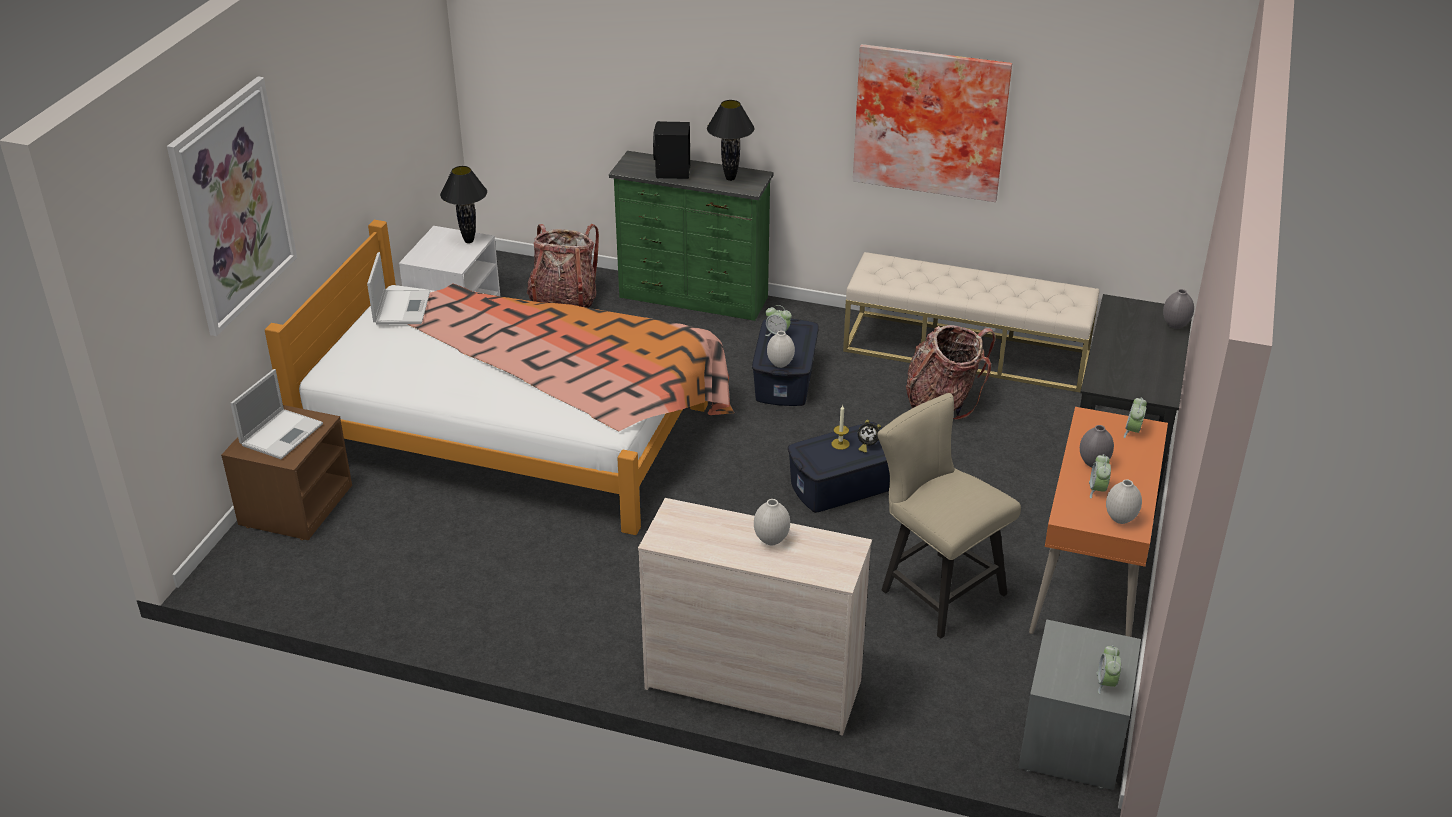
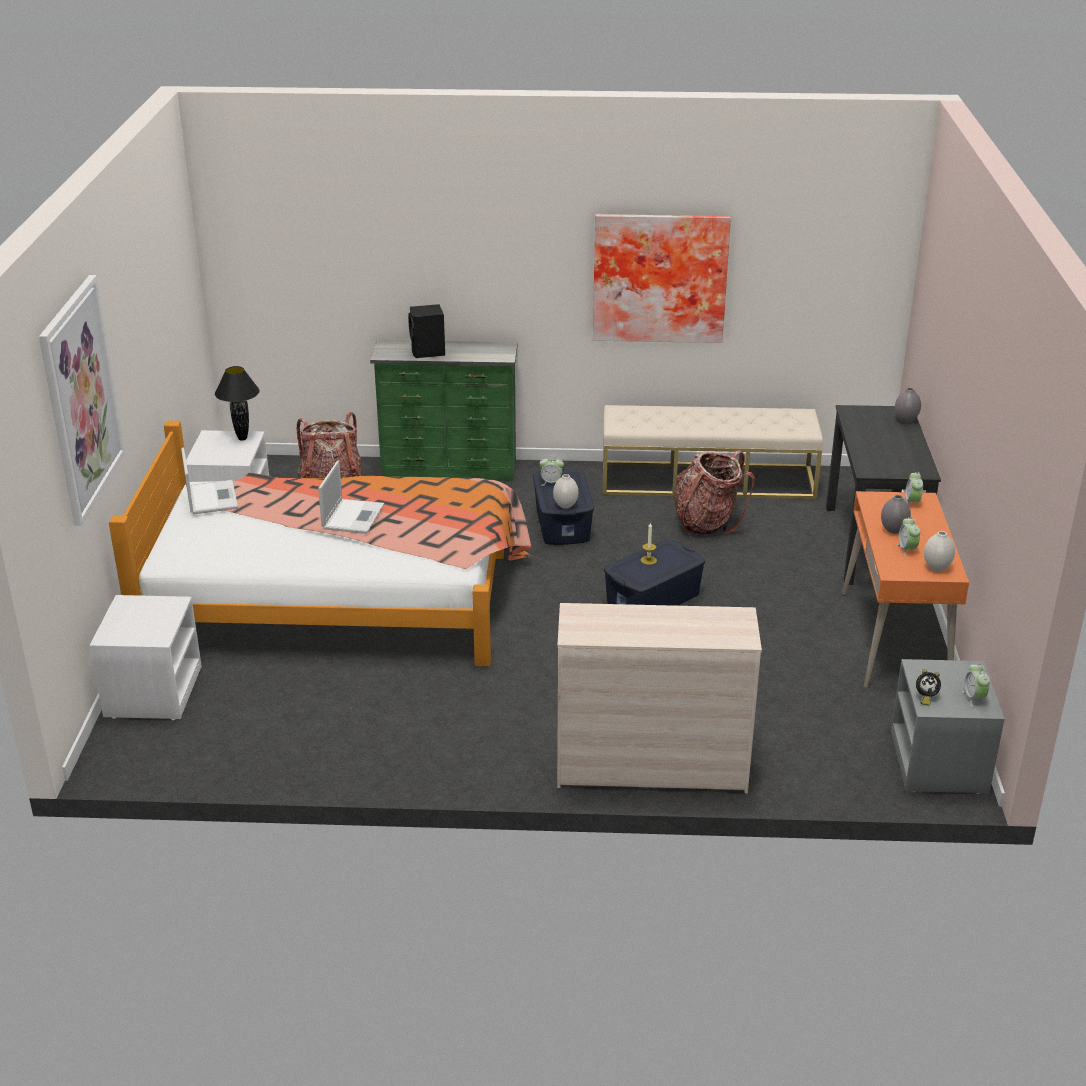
camera: 15 degrees left, 5 degrees down
brown nightstand [221,405,352,540] -> white nightstand [89,595,202,720]
laptop [230,369,323,459] -> laptop moved to [318,460,384,534]
black table lamp [707,100,754,181] -> none
white vase [754,499,790,545] -> none
alarm clock [858,420,881,453] -> alarm clock moved to [916,669,941,705]
beige chair [877,393,1021,639] -> none

